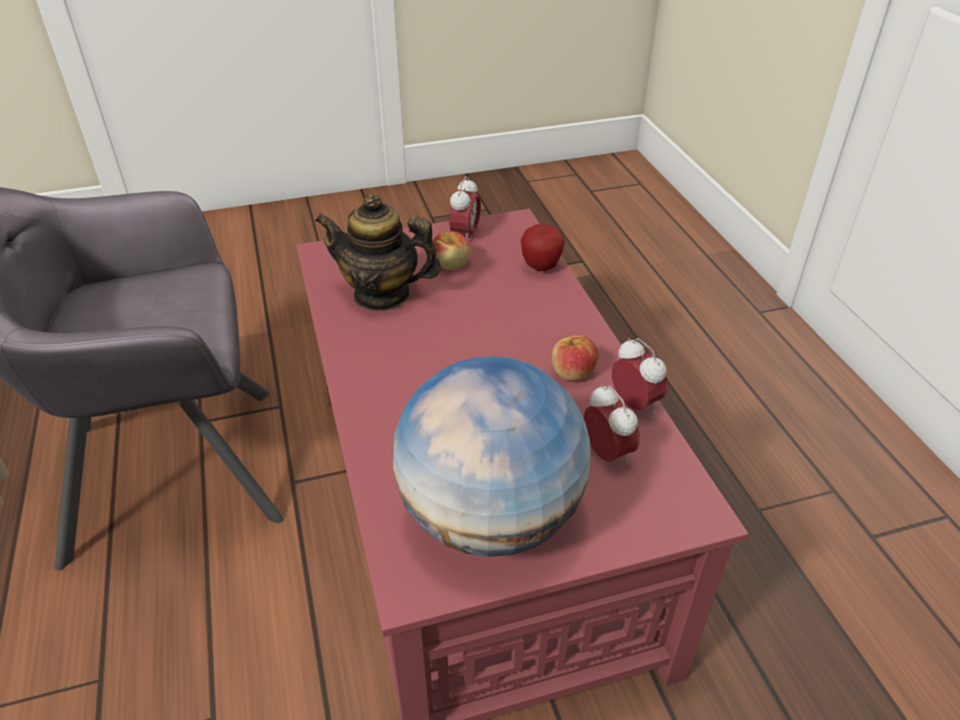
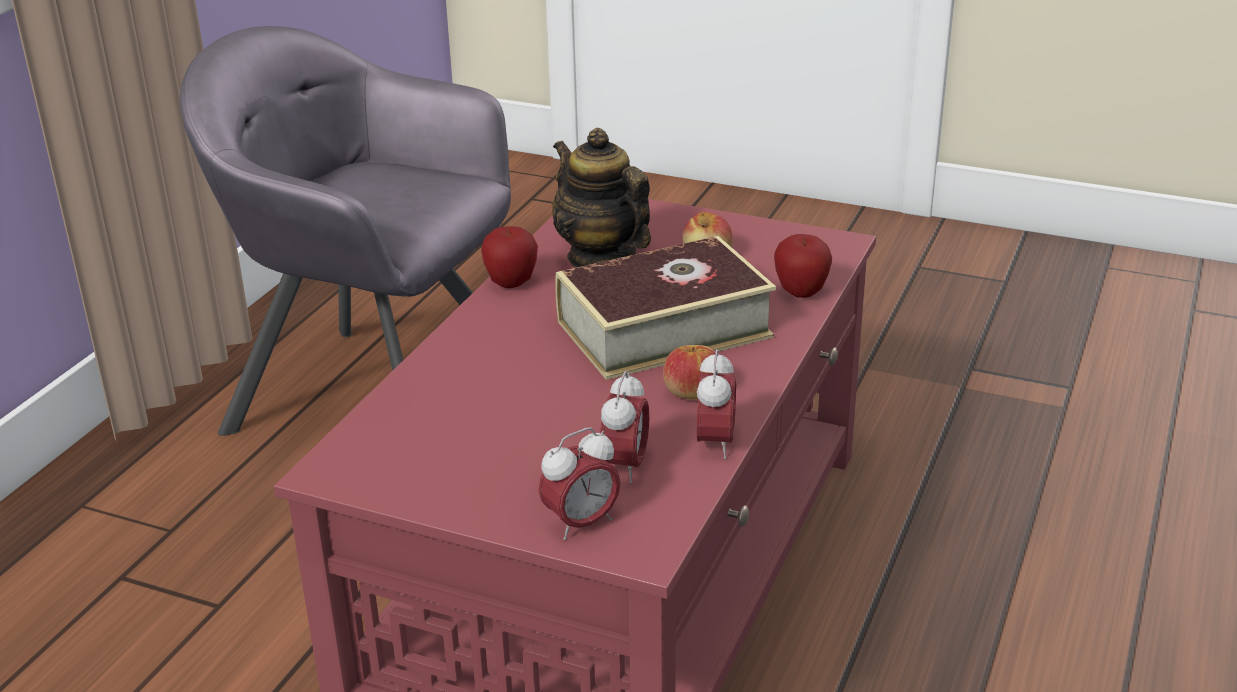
camera: 40 degrees right, 10 degrees down
globe [393,356,591,557] -> none
alarm clock [449,176,481,240] -> alarm clock moved to [538,427,620,540]
none -> apple [481,226,538,288]
none -> book [555,236,776,380]

